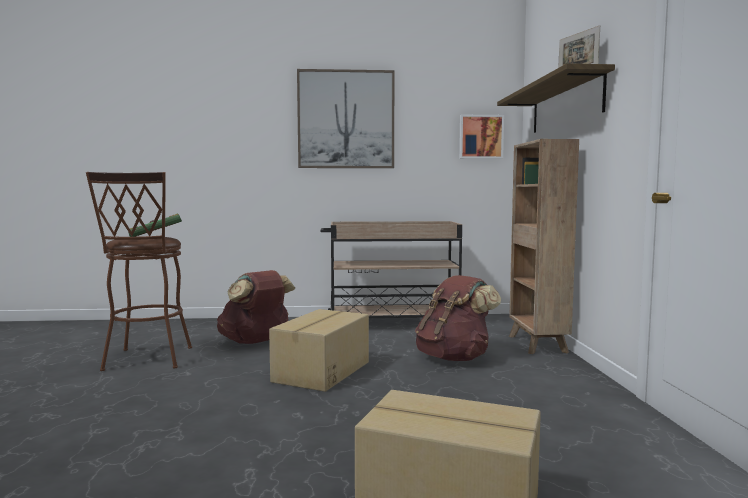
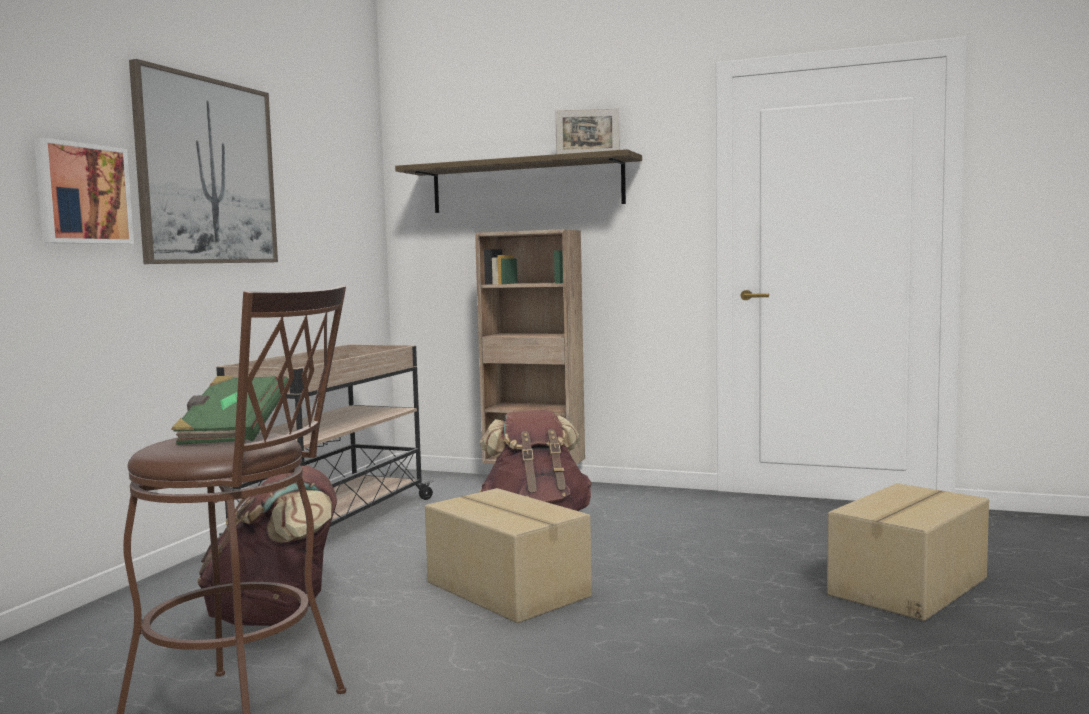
camera: 65 degrees left, 0 degrees up
picture [459,115,504,159] -> picture moved to [34,138,134,244]

